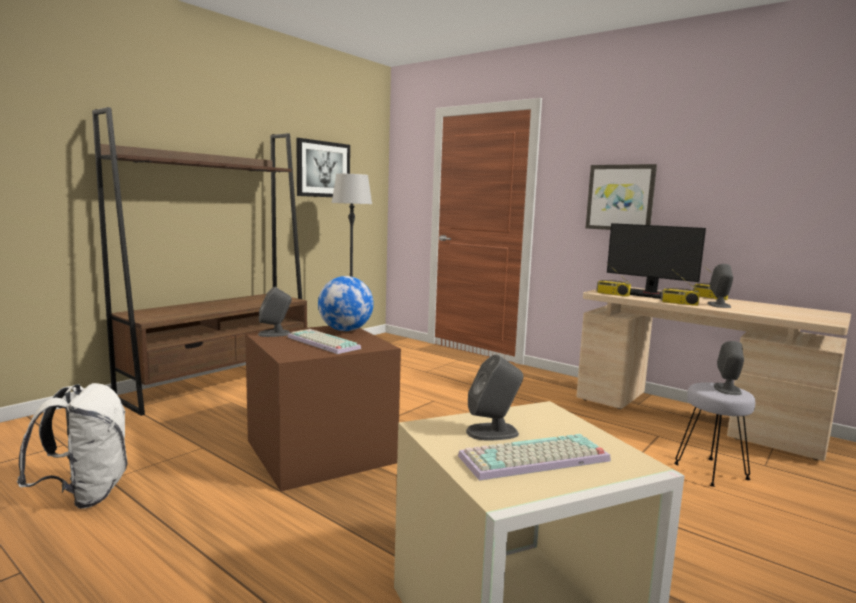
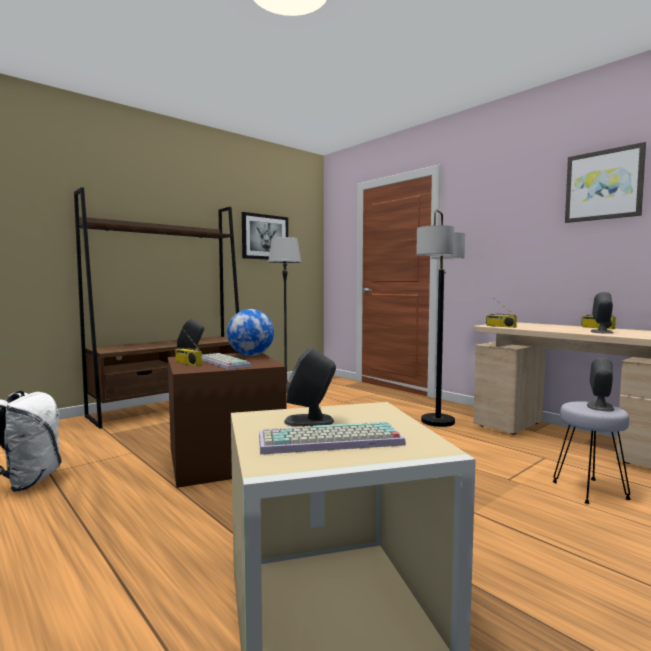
camera: 10 degrees right, 5 degrees down
picture [586,164,657,230] -> picture moved to [565,142,646,223]
monitor [607,223,706,299] -> none
radio [661,271,700,306] -> radio moved to [175,328,202,366]
none -> floor lamp [416,209,465,427]

